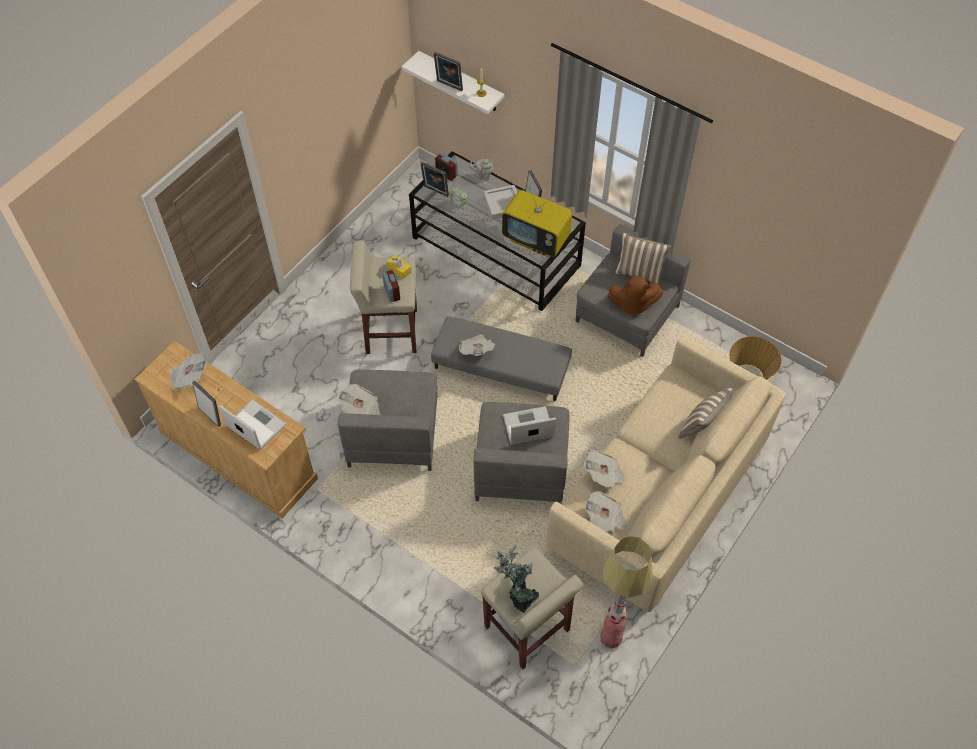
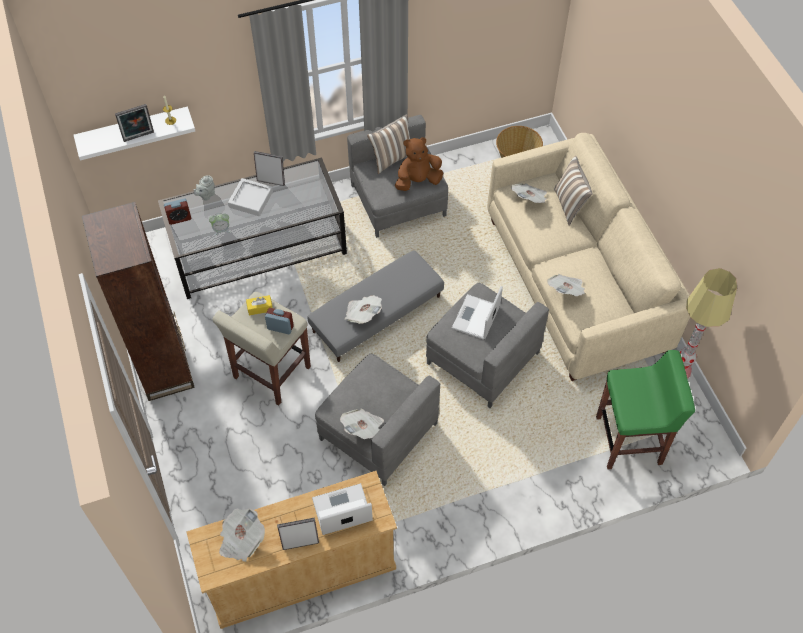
camera: 55 degrees left, 0 degrees up
picture frame [421,162,449,197] -> none
beige stool [481,548,584,669] -> green stool [596,350,695,469]
potted plant [494,545,539,613] -> none
television [502,187,572,257] -> none
newspaper [584,491,627,532] -> newspaper moved to [511,183,547,203]
brown plush toy [607,276,663,318] -> brown plush toy turned 150 degrees counterclockwise [395,137,443,191]
none -> brown bookcase [82,202,195,401]

